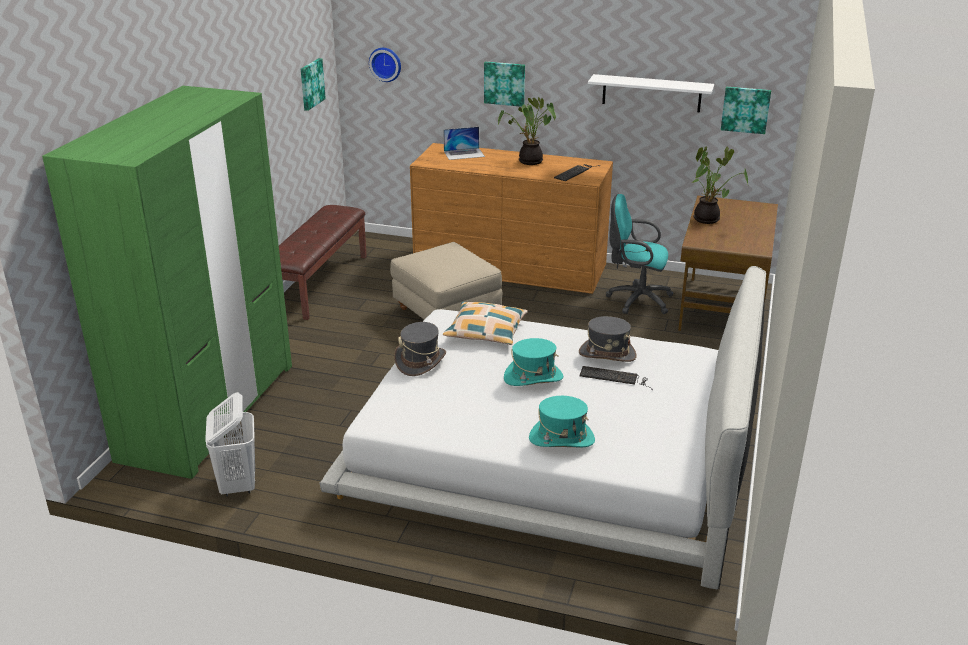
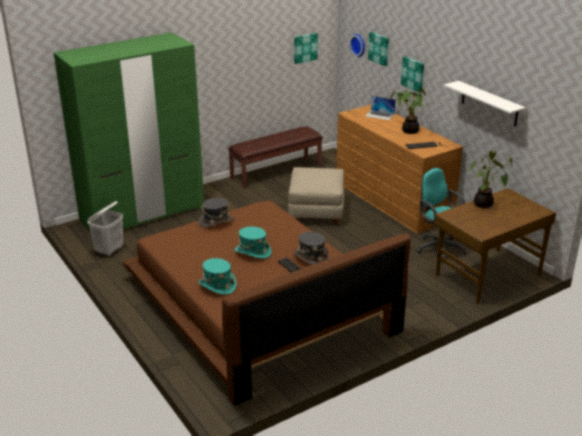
camera: 40 degrees right, 0 degrees up
white bed [319,266,766,589] -> brown bed [122,200,411,406]
pillow [443,302,528,345] -> none
picture [721,87,771,134] -> picture moved to [368,32,389,66]

